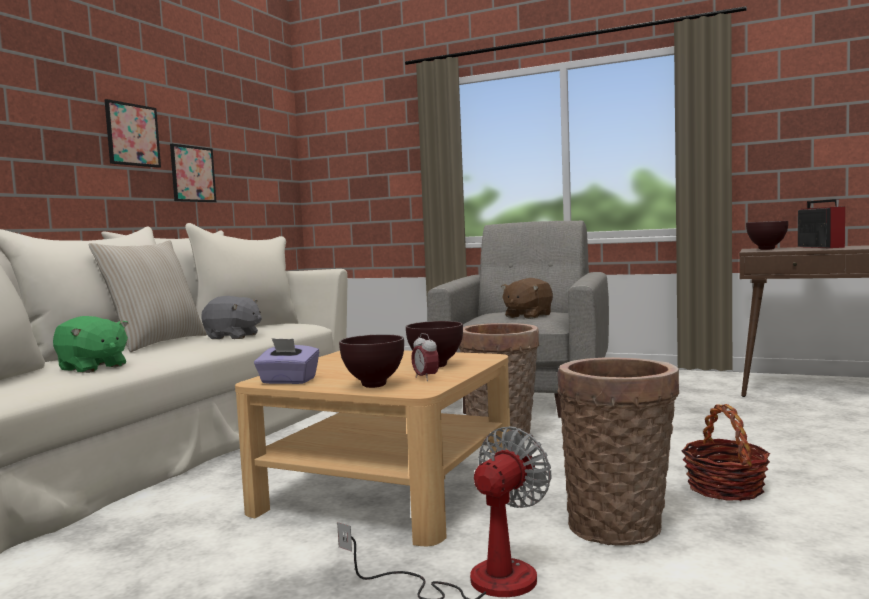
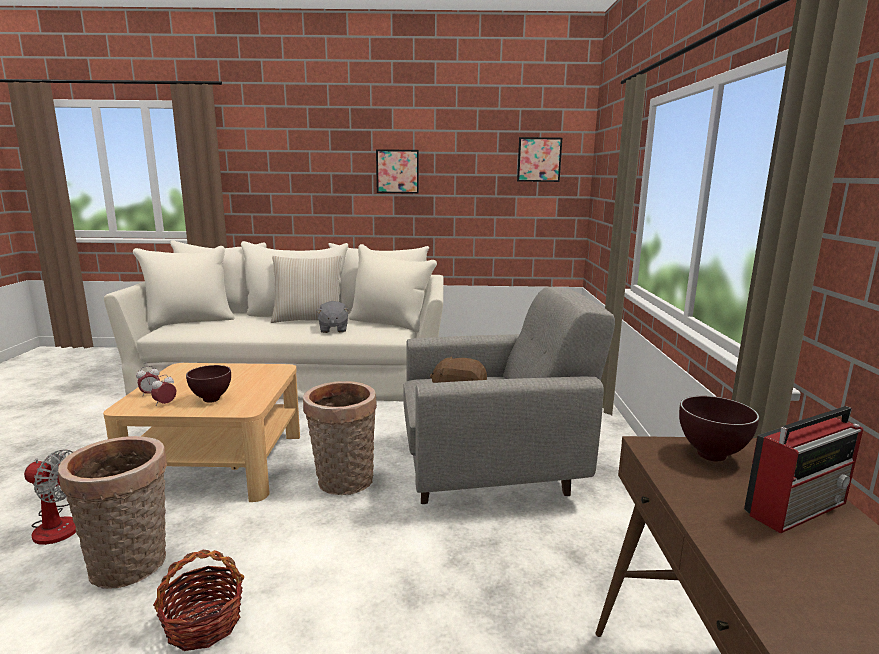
camera: 65 degrees right, 10 degrees up
green plush toy [53,316,128,373] -> none
picture [170,144,216,202] -> picture moved to [517,137,562,182]
purple tissue box [254,338,319,384] -> none
brown bowl [339,334,404,388] -> alarm clock [136,366,160,397]

